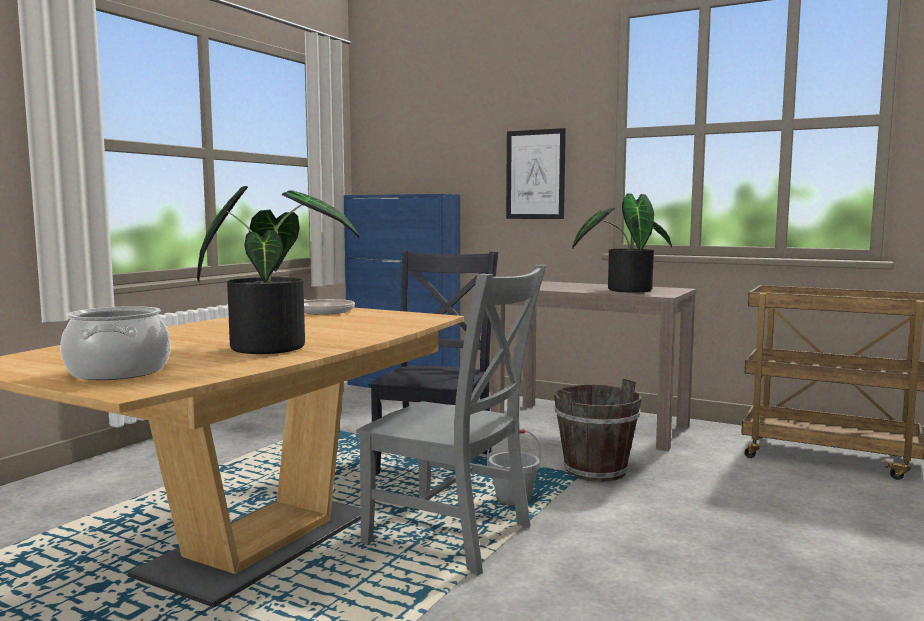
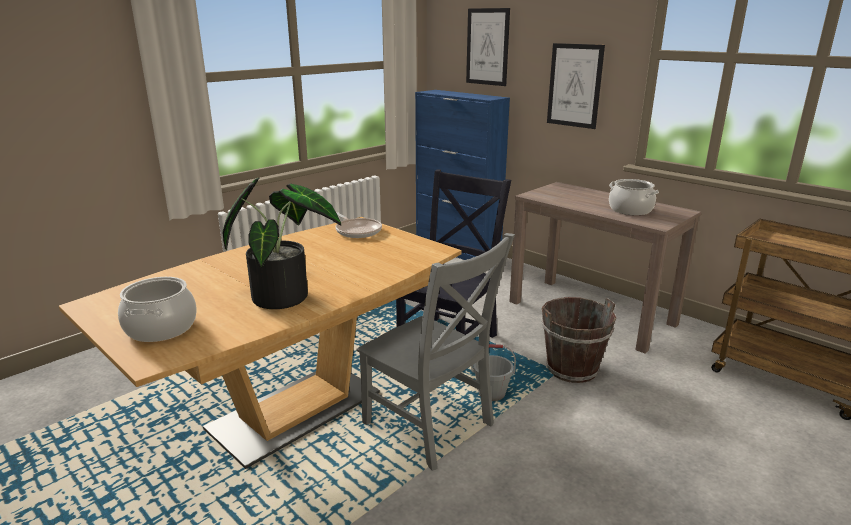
camera: 15 degrees right, 15 degrees up
potted plant [572,193,672,293] -> cooking pot [609,179,659,215]
none -> picture [466,8,510,86]

